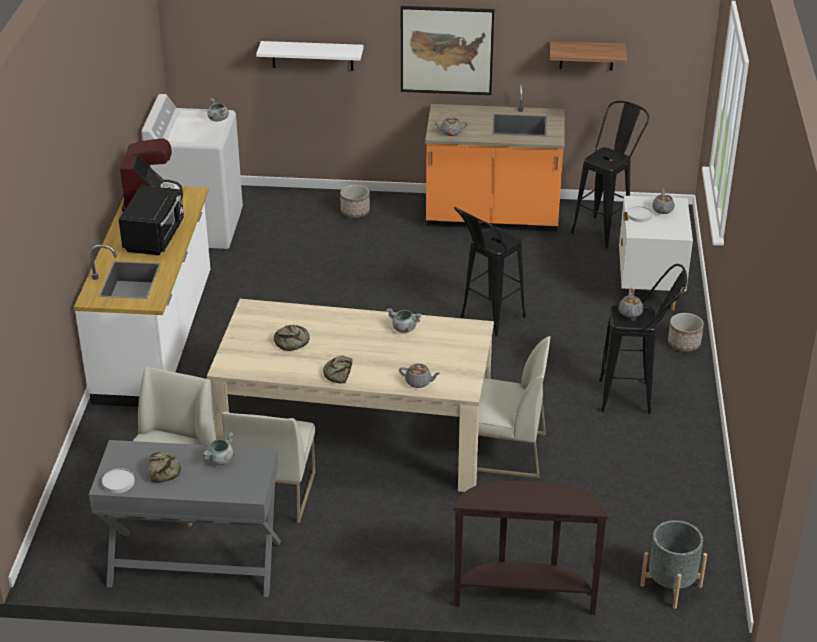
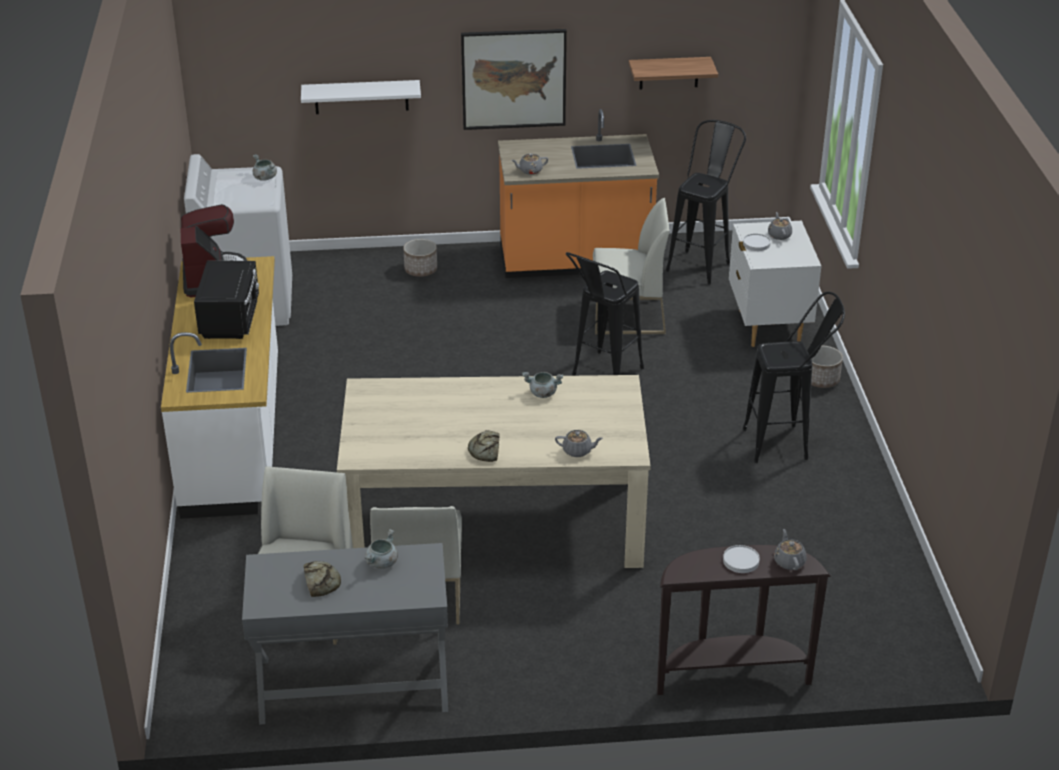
camera: 10 degrees left, 0 degrees up
white plate [102,468,135,493] -> white plate moved to [723,545,760,573]
bread [274,325,310,351] -> none
white chair [477,336,551,478] -> white chair moved to [593,198,670,334]
grey teapot [619,289,643,318] -> grey teapot moved to [774,529,807,570]
grey planter [640,520,707,609] -> none

